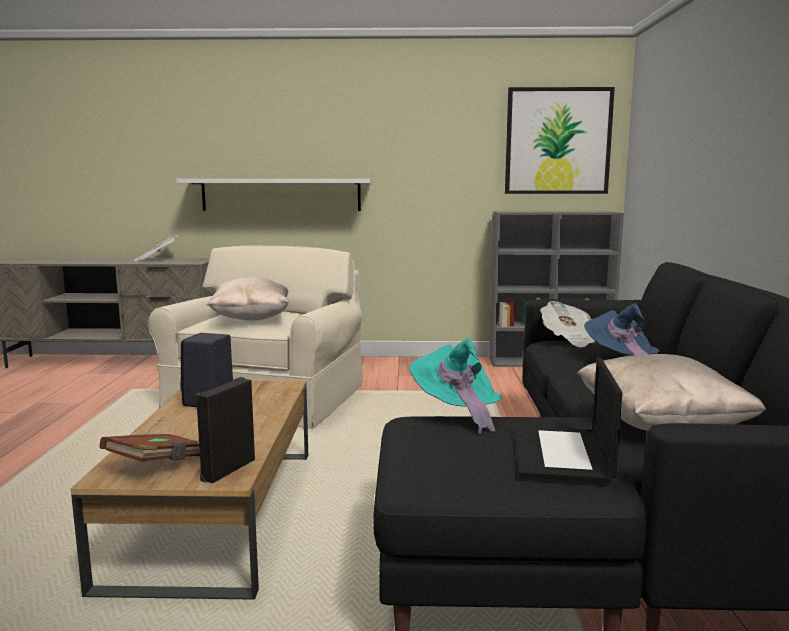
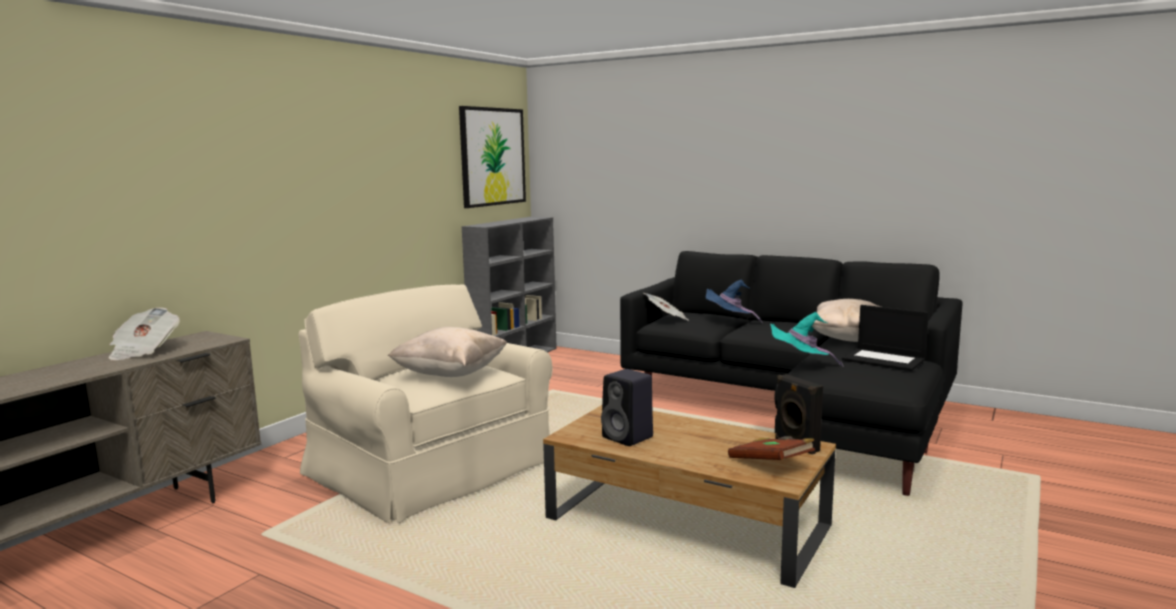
camera: 60 degrees left, 0 degrees up
white shelf [176,179,372,211] -> none

